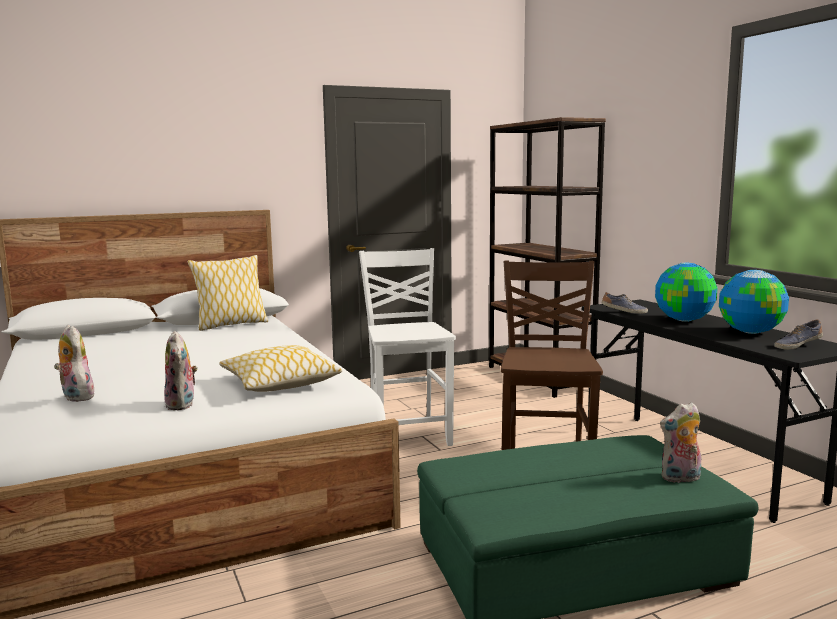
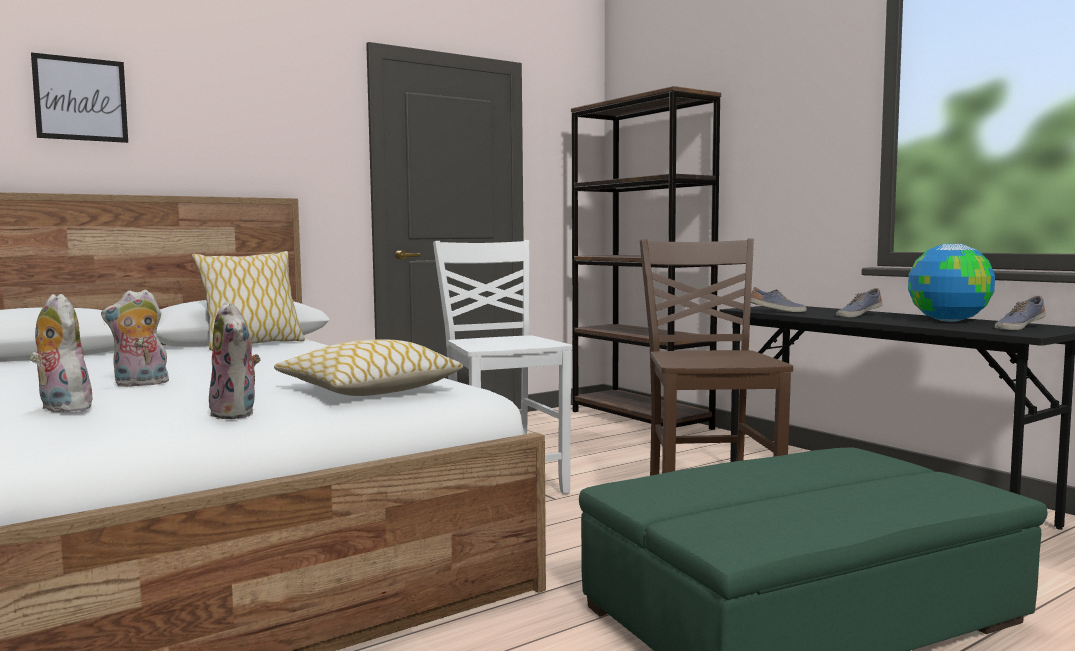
camera: 10 degrees left, 5 degrees down
globe [655,263,718,322] -> shoe [836,288,882,317]
plush toy [660,402,701,483] -> plush toy moved to [101,289,172,387]
none -> picture [31,52,128,143]

